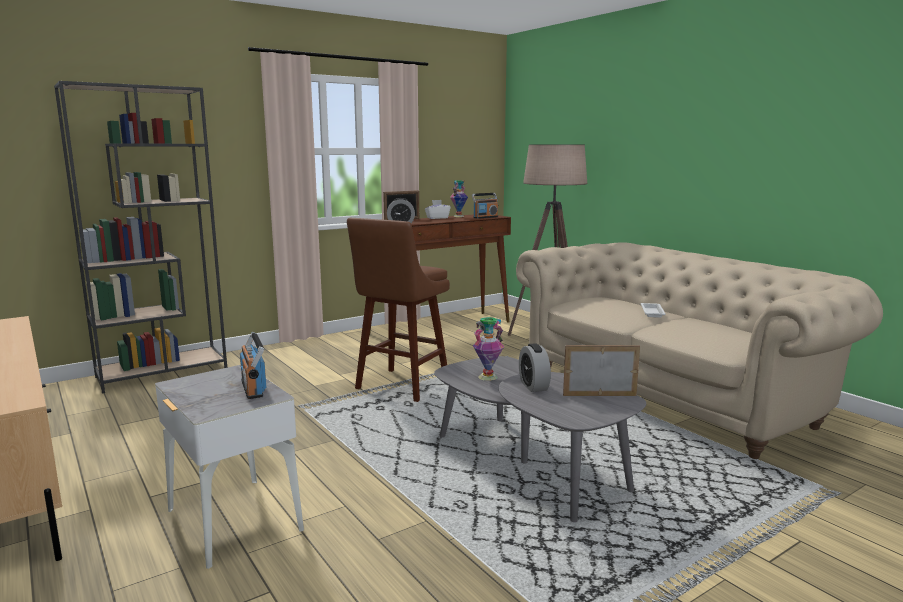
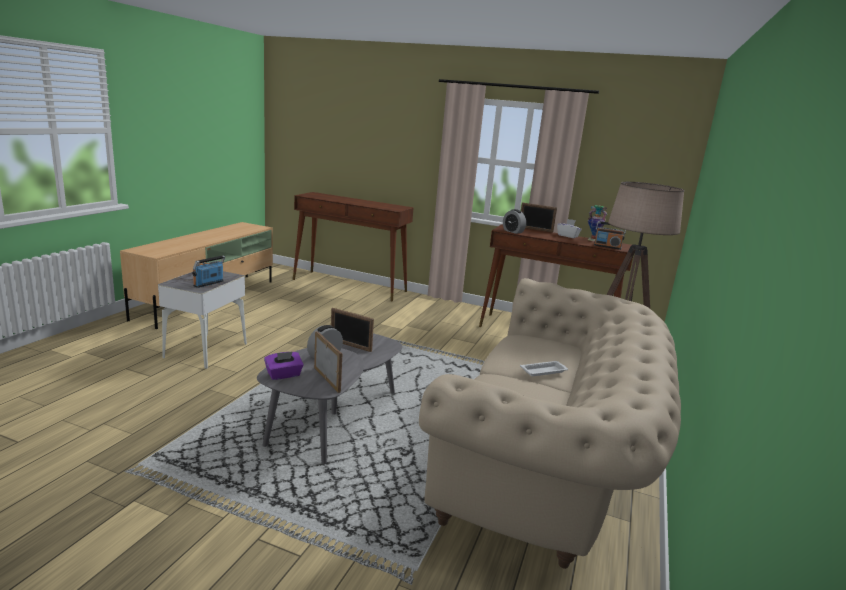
camera: 55 degrees right, 5 degrees up
bookcase [54,81,227,394] -> brown console table [293,192,414,301]
brown stool [347,218,450,402] -> none
vase [473,317,504,381] -> picture frame [331,308,374,352]
none -> purple tissue box [264,352,304,380]

